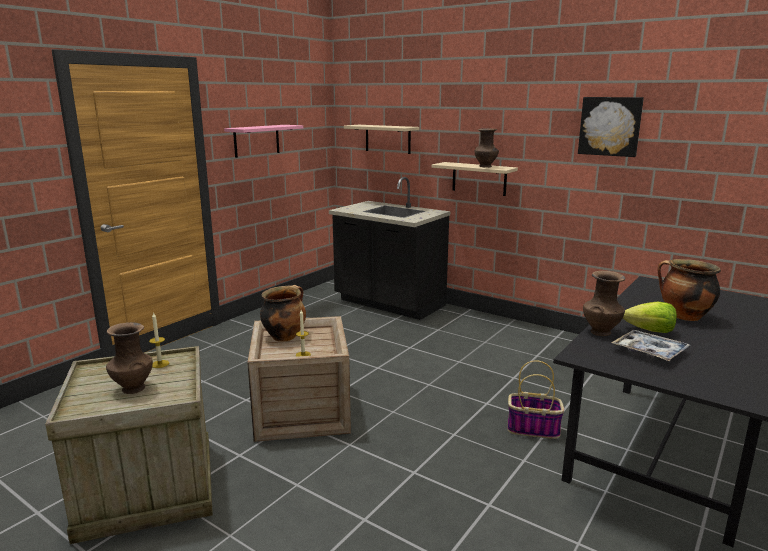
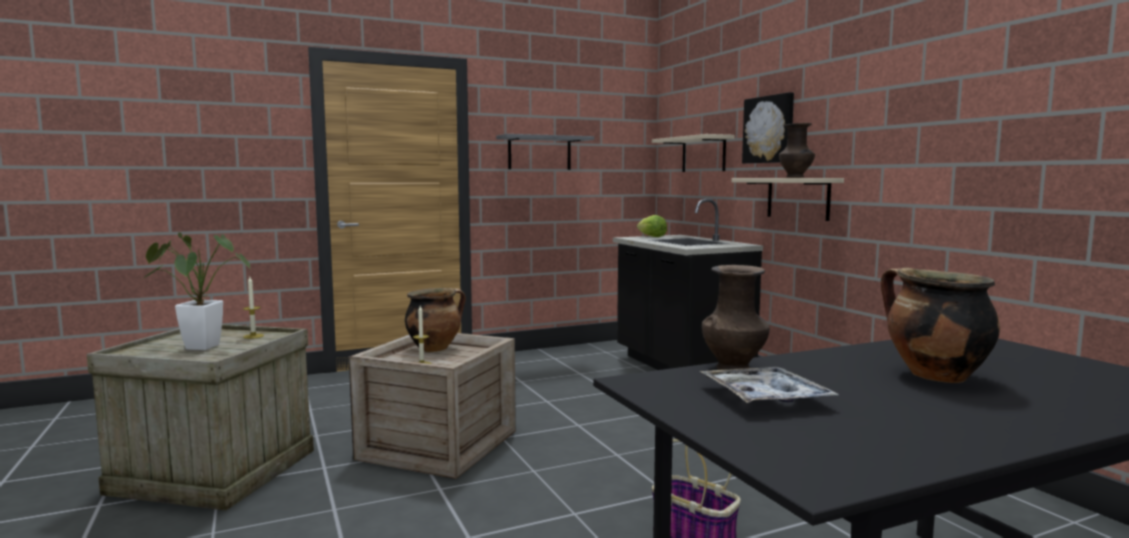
camera: 30 degrees right, 10 degrees down
brown vase [106,322,153,394] -> potted plant [143,232,251,350]
pink shelf [224,125,303,158] -> grey shelf [496,134,594,170]
picture [578,97,644,157] -> picture moved to [742,92,794,164]
lettuce [623,302,677,333] -> lettuce moved to [637,215,667,237]

